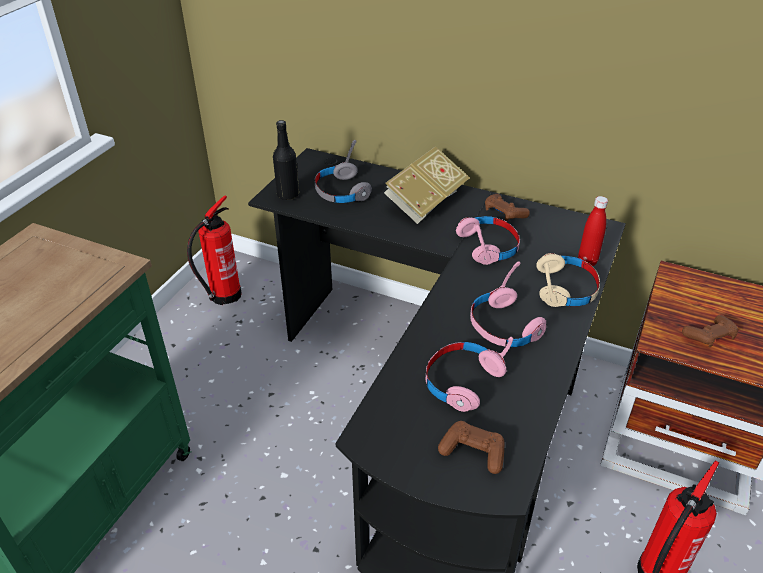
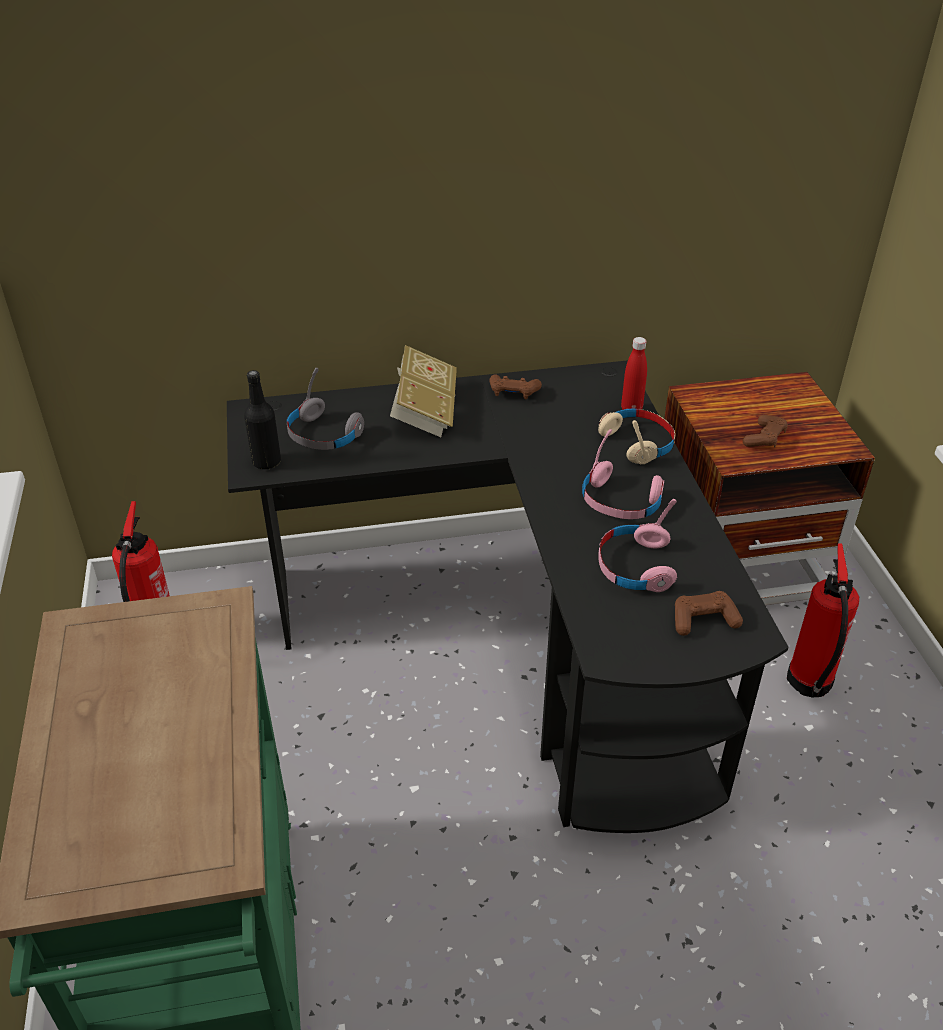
camera: 35 degrees left, 0 degrees up
pink headphones [456,216,520,265] -> none

